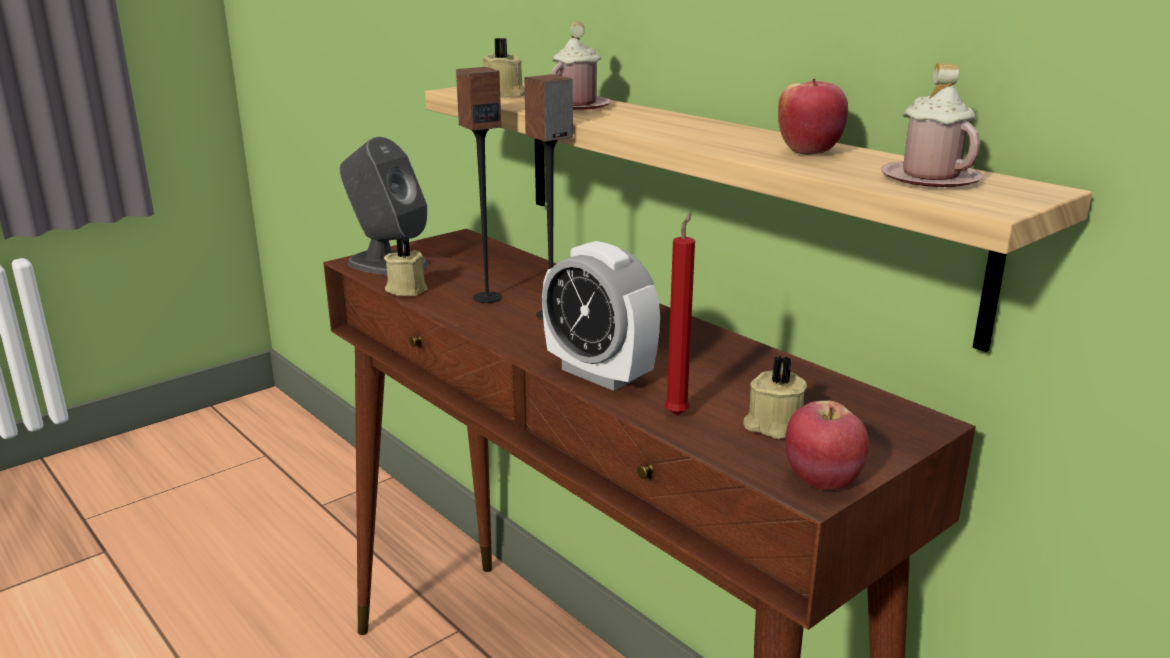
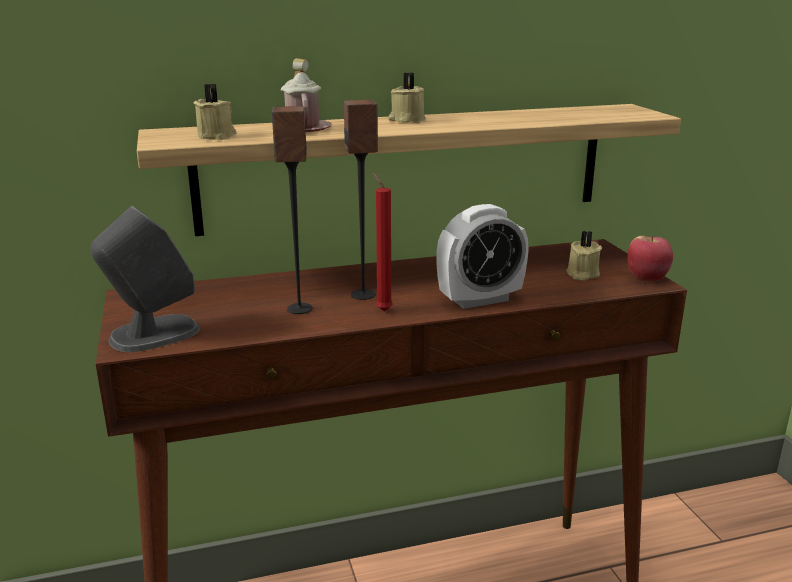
camera: 65 degrees left, 0 degrees up
beige candle [384,237,428,296] -> beige candle moved to [388,72,426,122]
red candle [664,212,695,415] -> red candle moved to [372,172,393,311]
apple [778,78,848,155] -> none
pink mug [881,63,983,187] -> none

